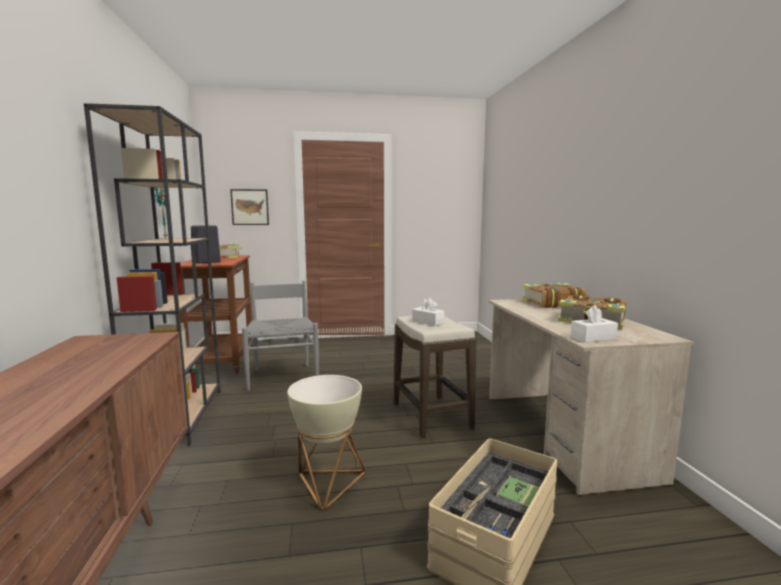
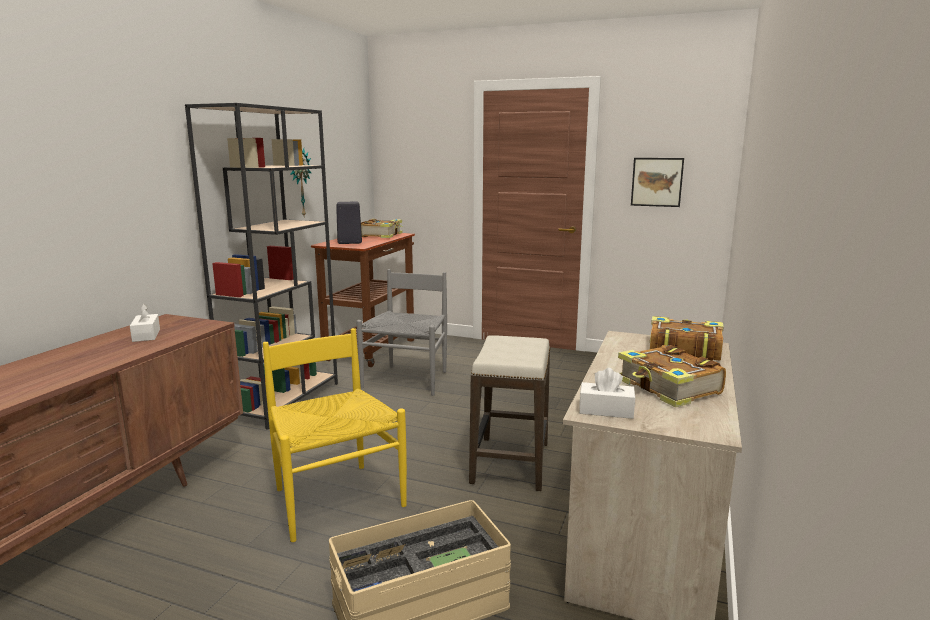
camera: 30 degrees right, 5 degrees up
picture [230,189,269,225] -> picture moved to [631,158,684,207]
planter [287,375,365,510] -> yellow chair [263,328,407,542]
white tissue box [412,298,444,326] -> white tissue box moved to [130,304,160,342]

